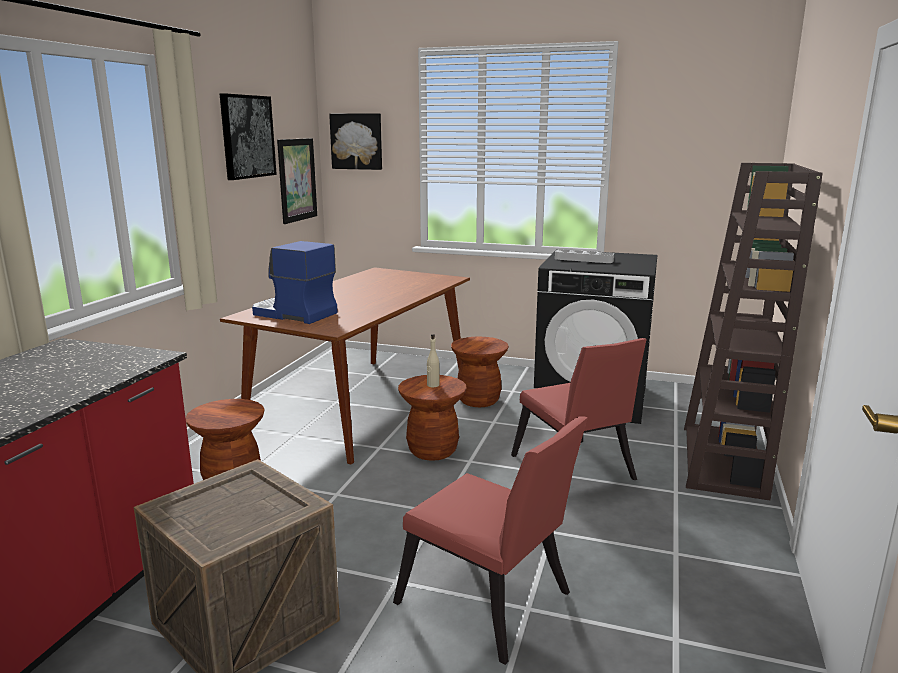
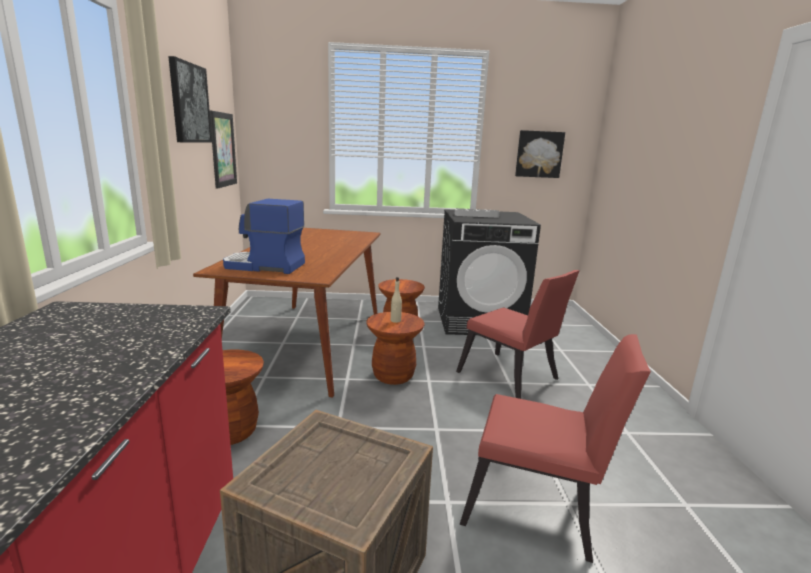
camera: 20 degrees left, 0 degrees up
picture [329,113,382,170] -> picture moved to [515,130,565,178]
brown bookcase [684,163,823,500] -> none

